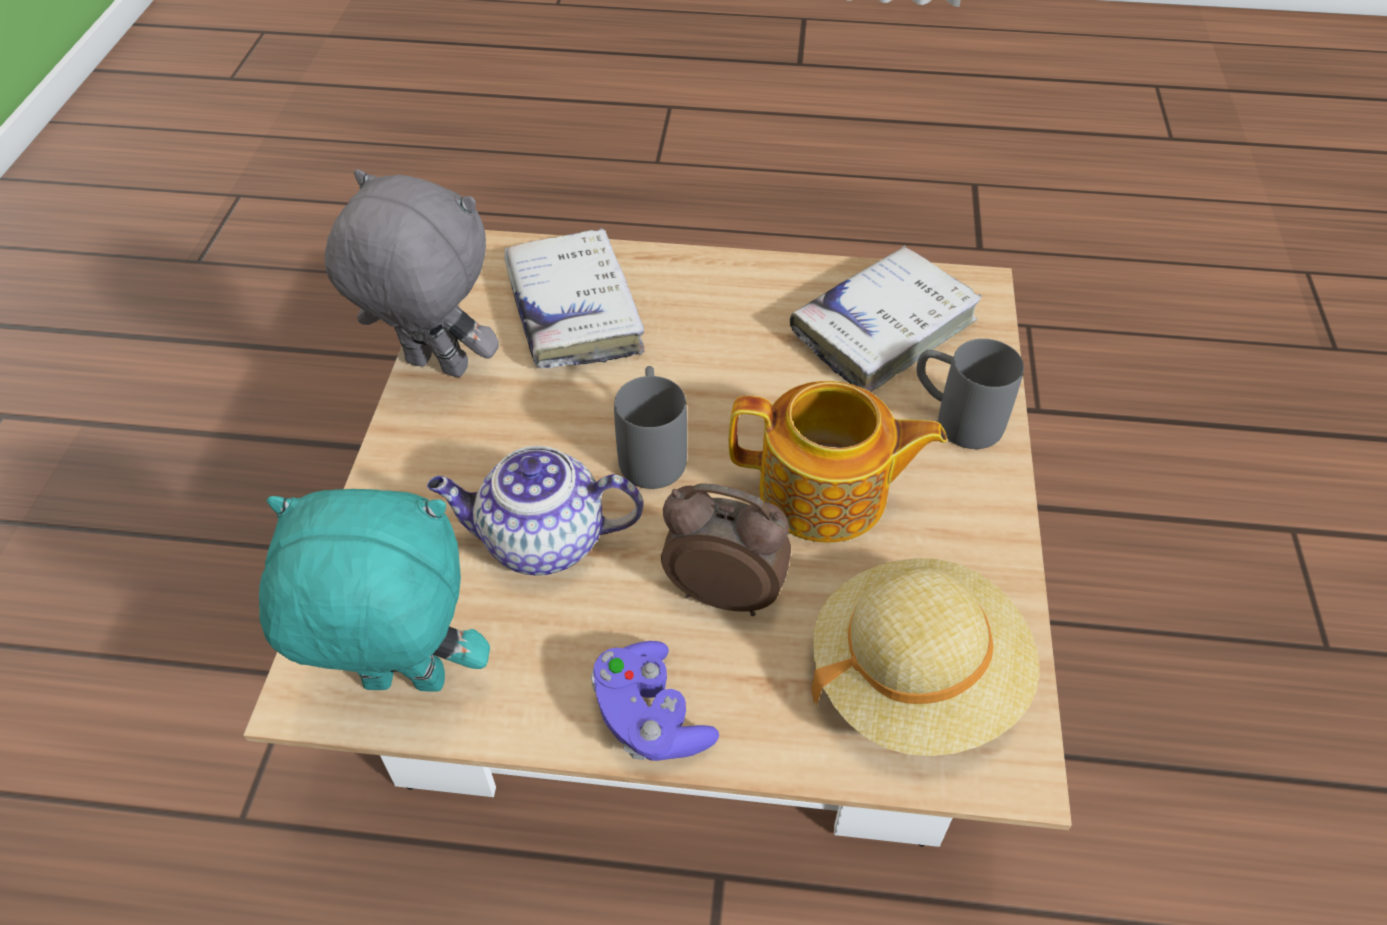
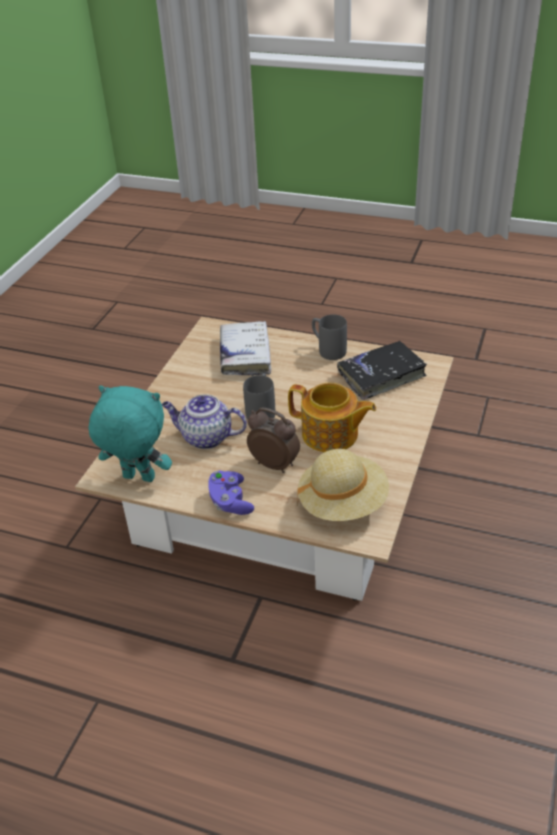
camera: 15 degrees right, 10 degrees down
grey plush toy [325,169,499,377] -> none
white book [790,246,982,392] -> black book [337,341,427,400]
grey mug [916,339,1024,449] -> grey mug moved to [312,314,347,360]

